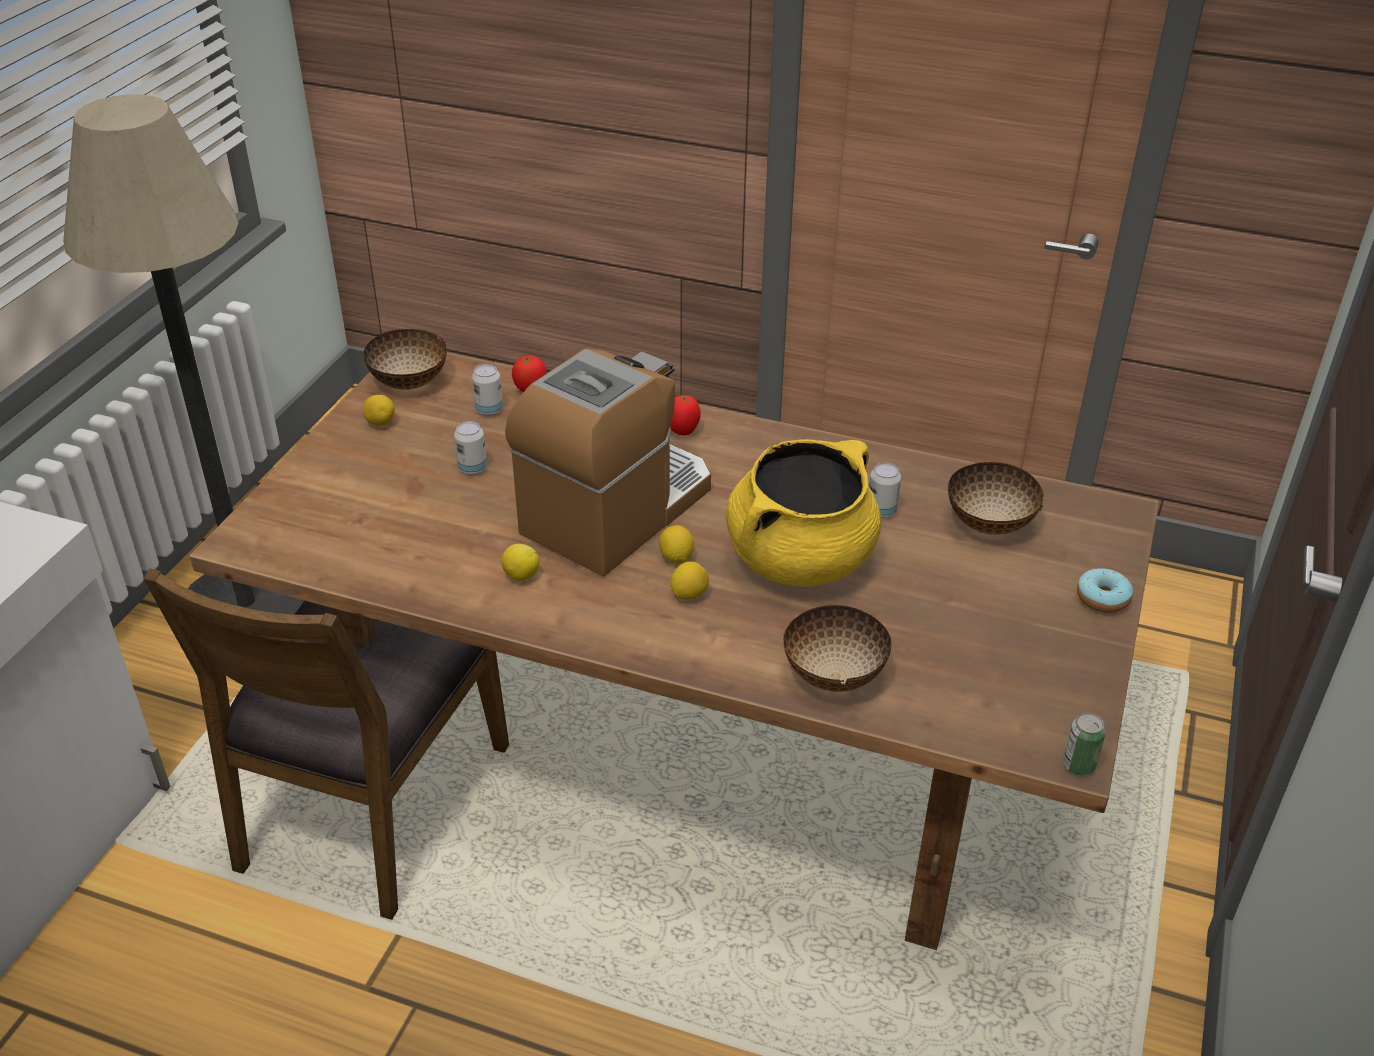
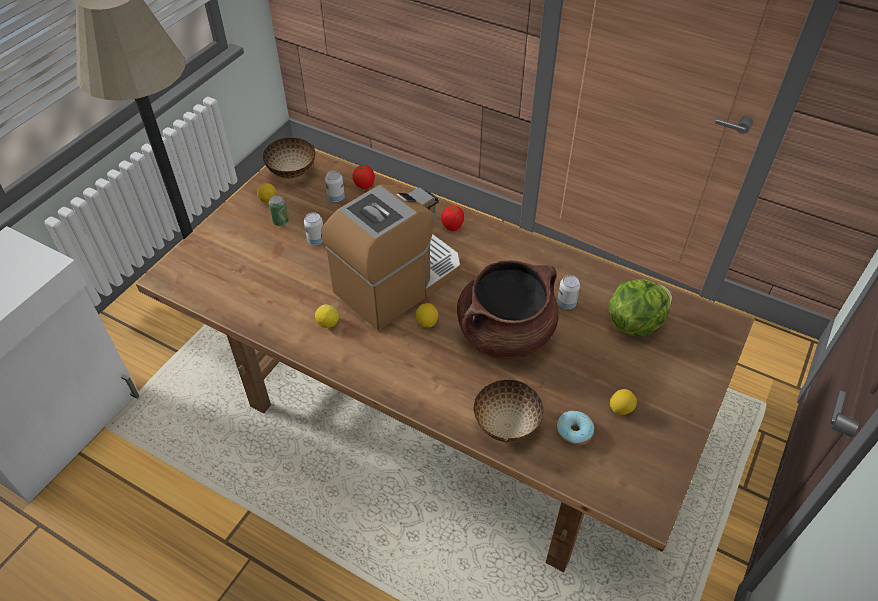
camera: 10 degrees right, 10 degrees up
brown chair [143,569,509,920] -> none
lemon [670,561,709,600] -> lemon moved to [610,389,637,415]
yellow cooking pot [726,439,881,587] -> brown cooking pot [457,261,558,359]
bowl [948,462,1044,535] -> lettuce [609,279,672,337]
can [1063,713,1106,776] -> can moved to [269,195,289,226]
donut [1077,568,1133,613] -> donut moved to [556,411,594,446]

